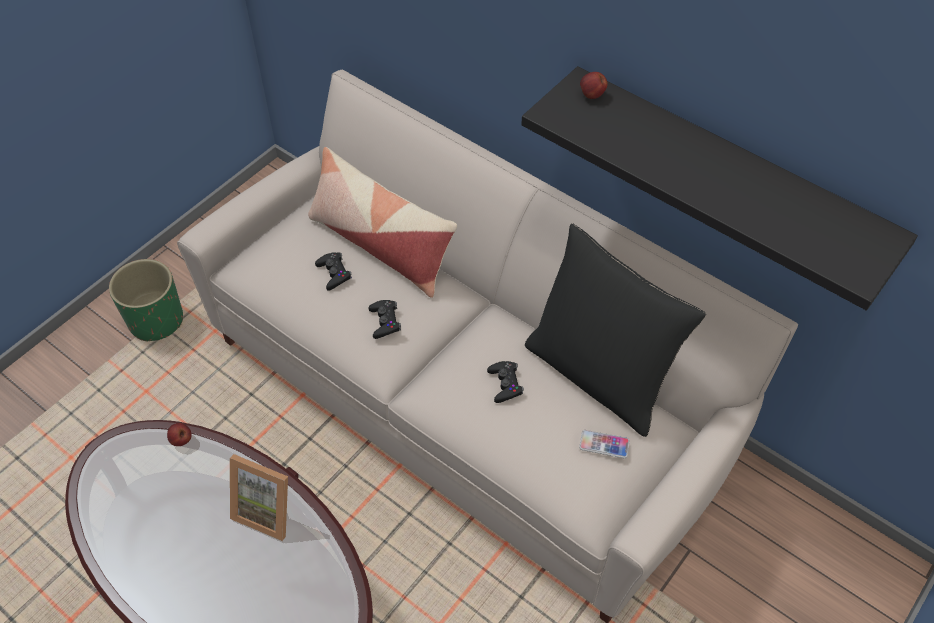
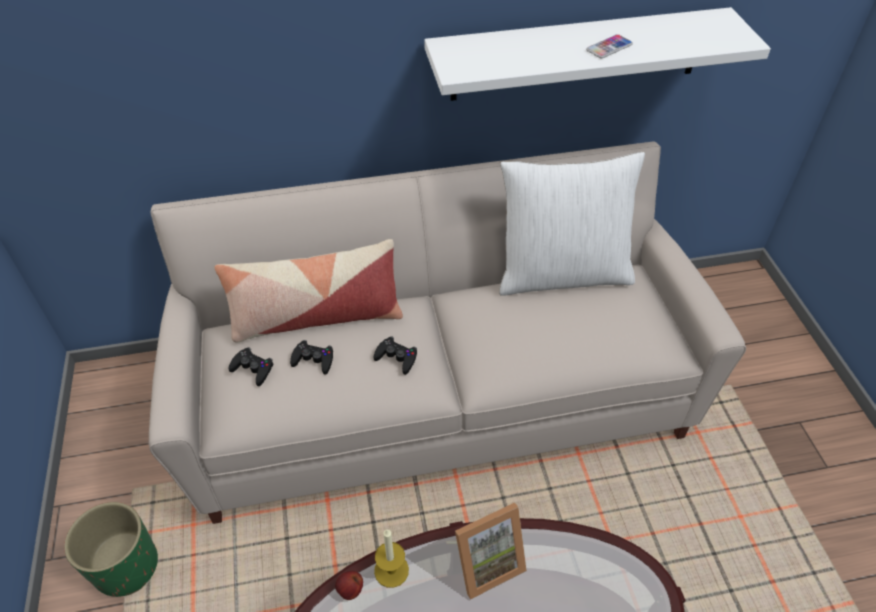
camera: 50 degrees left, 5 degrees down
black game controller [487,361,524,403] -> black game controller moved to [228,347,273,386]
black shelf [521,66,918,311] -> white shelf [424,7,771,101]
black pillow [525,223,706,437] -> white pillow [499,152,645,296]
phone [579,430,630,458] -> phone moved to [586,34,633,58]
apple [580,72,608,99] -> none
none -> candle [374,529,409,588]

